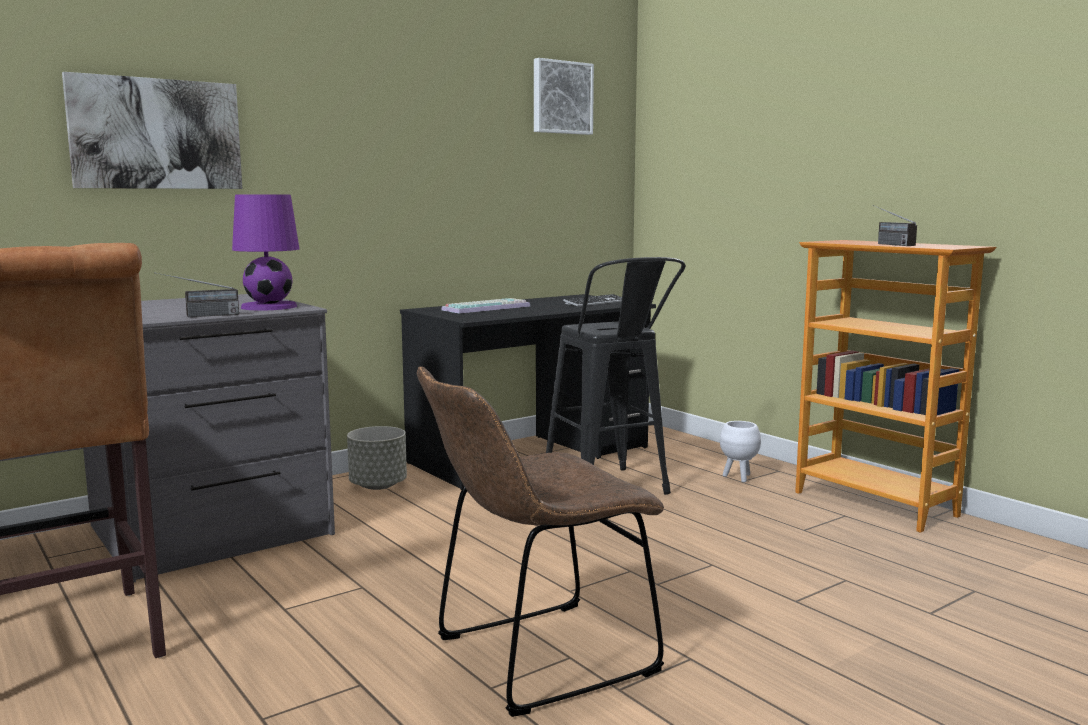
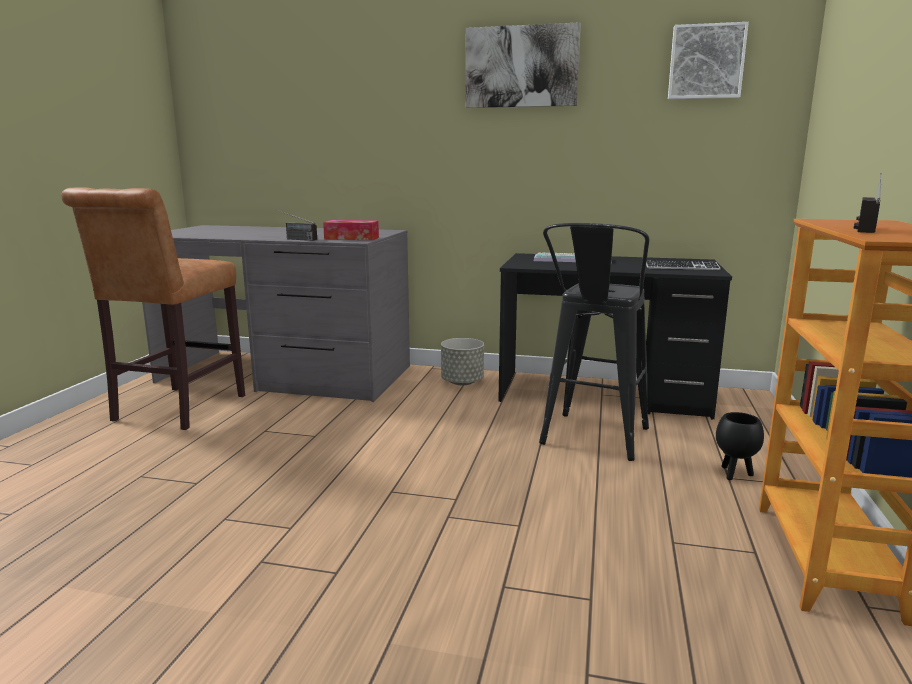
camera: 50 degrees right, 5 degrees up
picture [62,72,242,189] -> picture moved to [465,22,581,108]
purple table lamp [232,194,299,311] -> tissue box [323,220,379,240]
brown chair [417,367,664,717] -> none
white planter [720,421,761,483] -> black planter [716,412,764,480]

